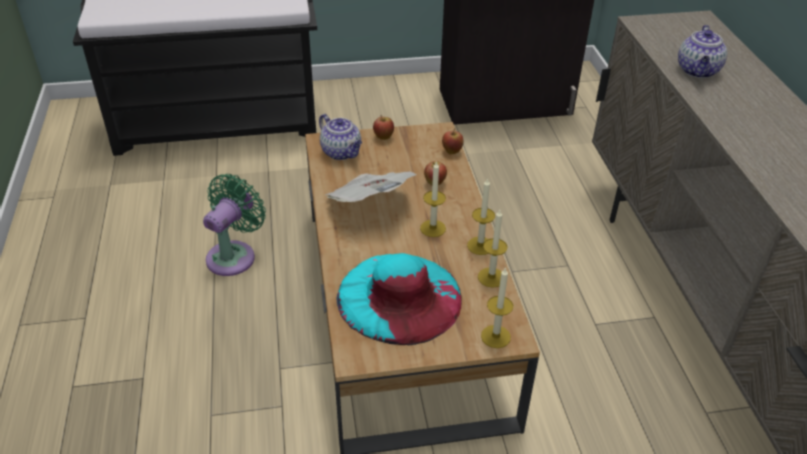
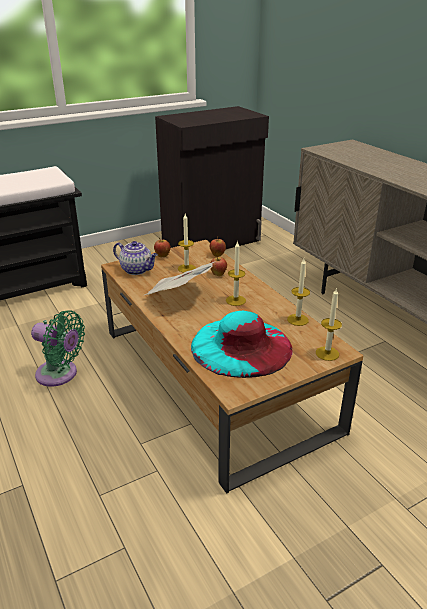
camera: 20 degrees left, 10 degrees down
green fan [203,174,266,276] -> green fan turned 105 degrees clockwise [31,310,85,387]
candle [467,178,495,255] -> candle moved to [178,214,196,273]
teapot [678,25,727,78] -> none

